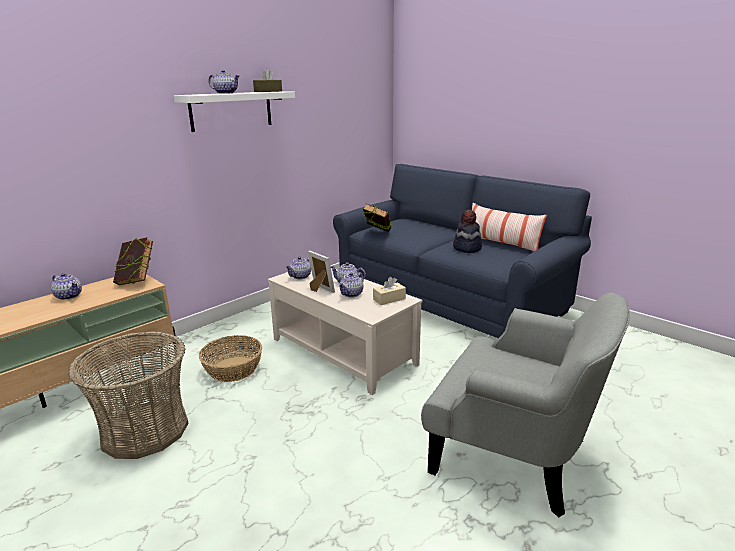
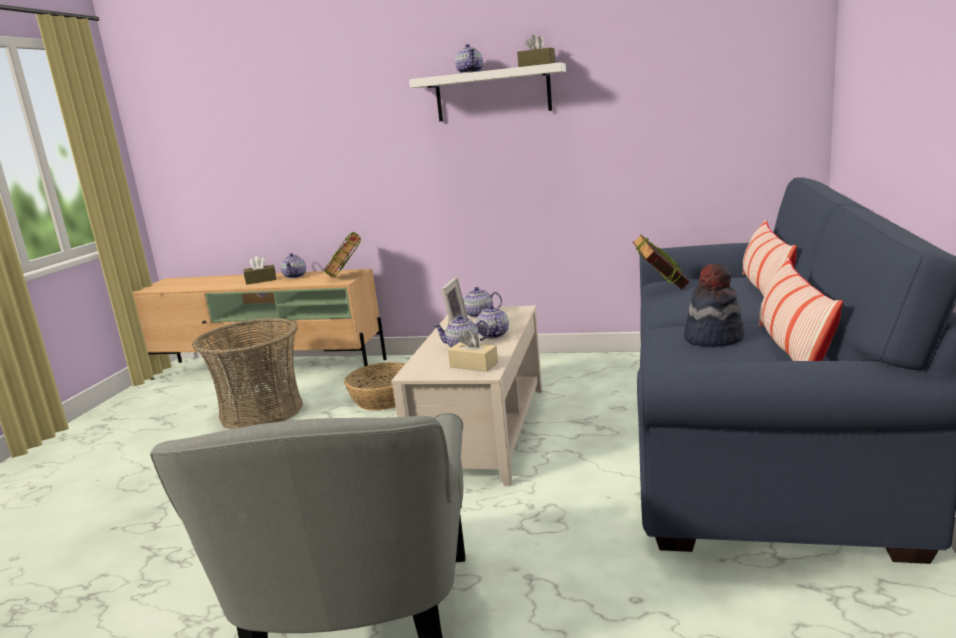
camera: 60 degrees right, 5 degrees down
none -> brown tissue box [244,256,276,285]
none -> pillow [743,220,797,297]

